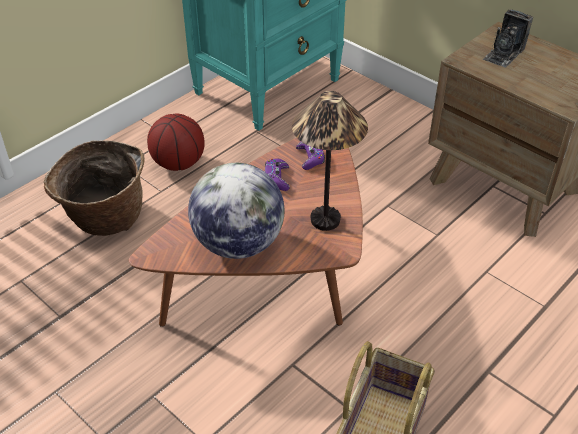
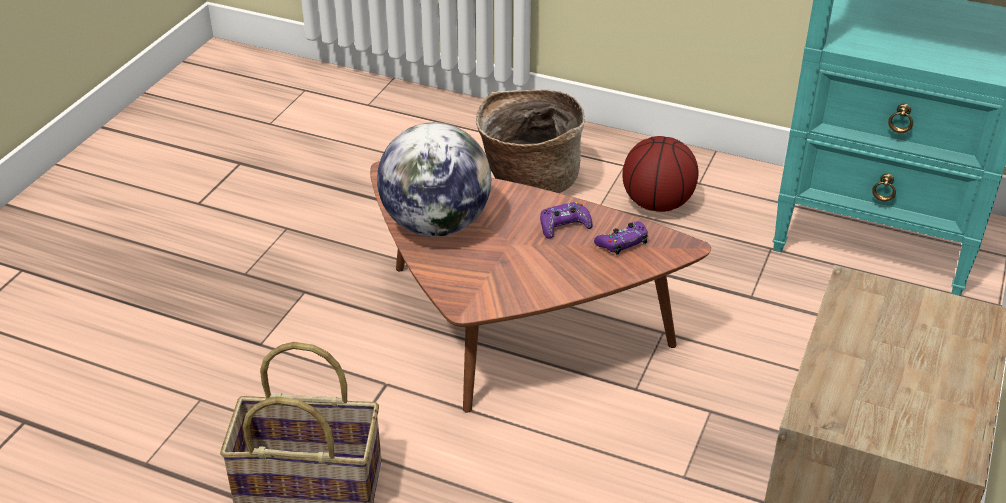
camera: 70 degrees right, 5 degrees down
table lamp [292,91,368,231] -> none
camera [483,9,533,68] -> none

